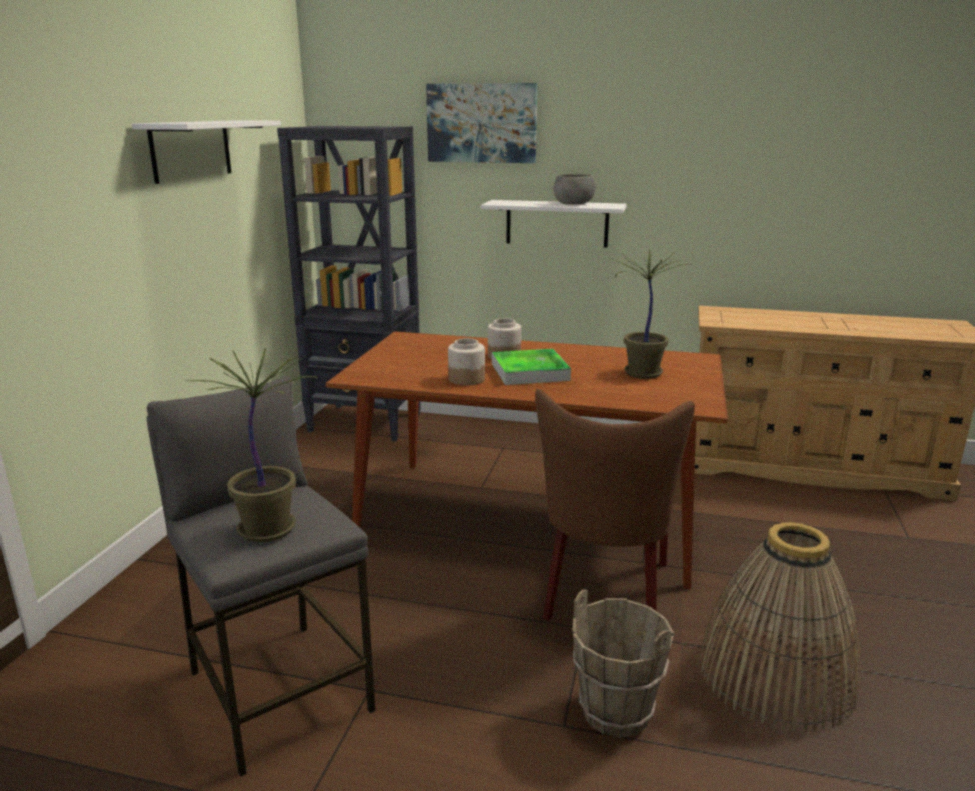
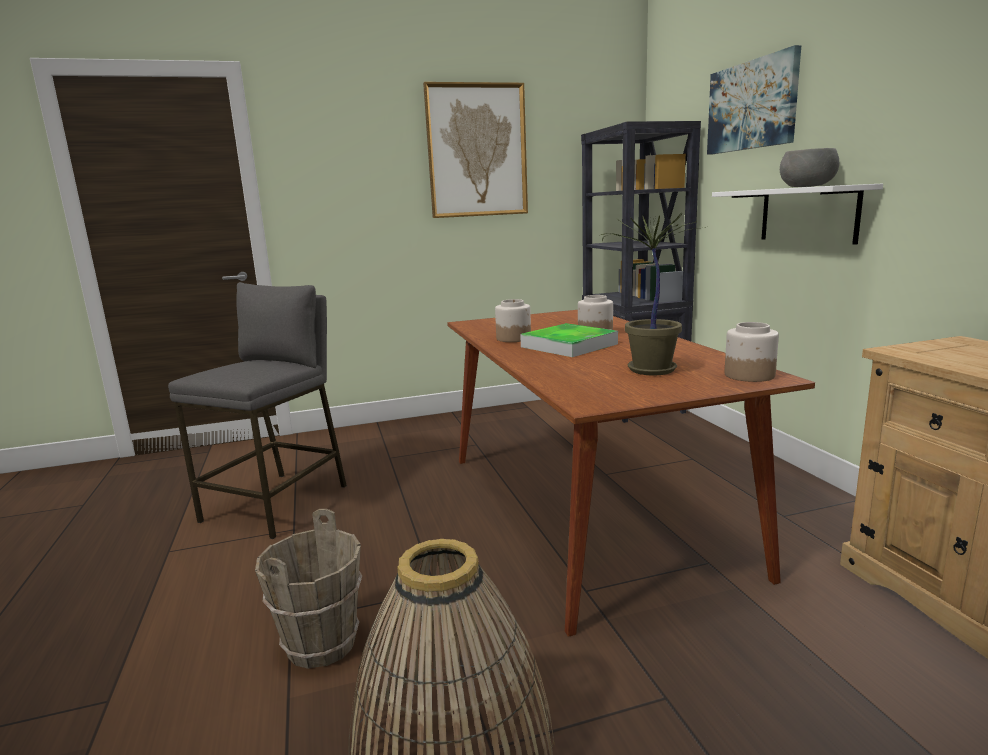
camera: 60 degrees right, 5 degrees down
white shelf [132,120,281,184] -> picture [423,82,528,218]
potted plant [186,347,319,542] -> none
brown chair [535,389,695,621] -> none
none -> jar [725,322,779,382]

